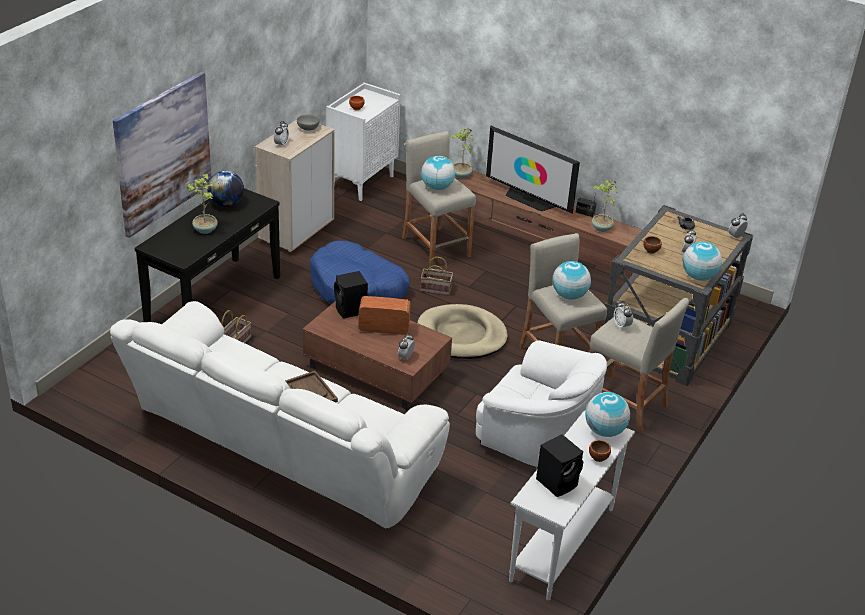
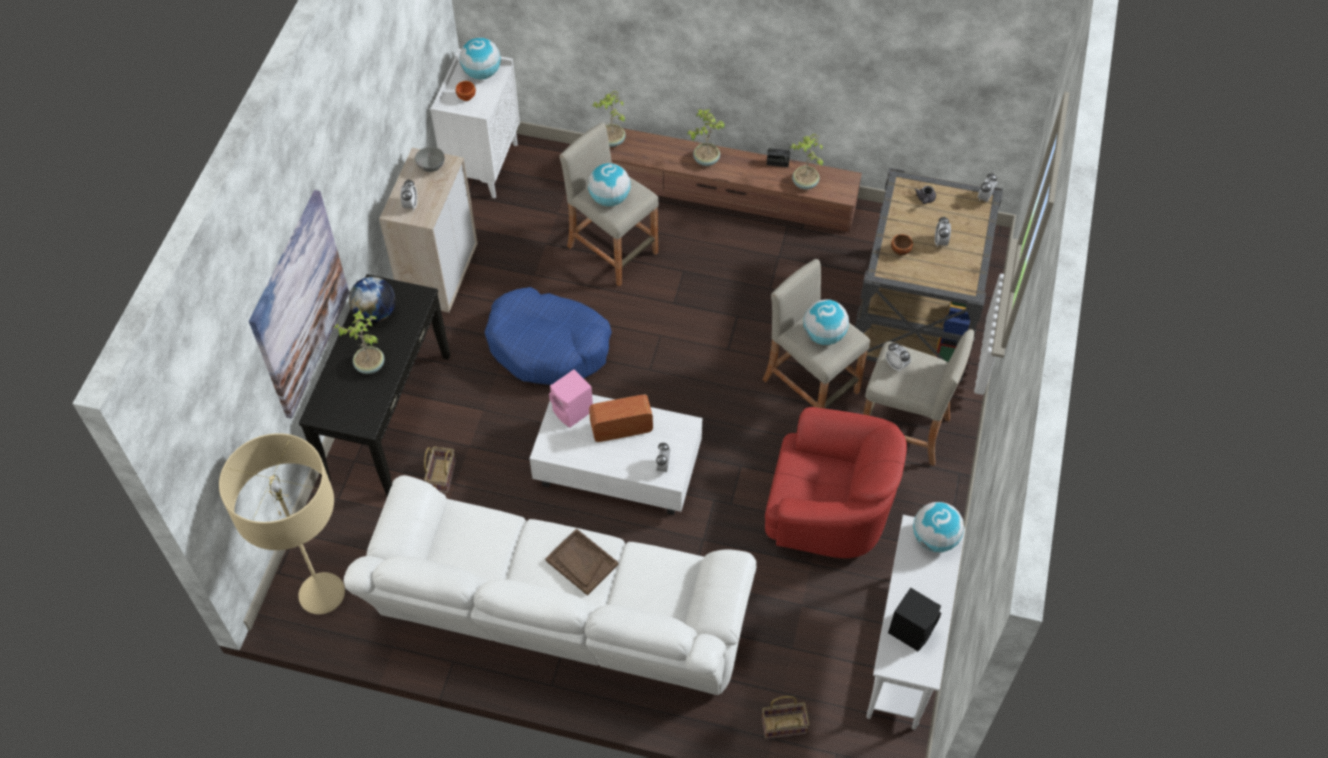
camera: 15 degrees left, 20 degrees up
brown coffee table [303,301,452,410] -> white coffee table [529,395,702,515]
black speaker [334,271,368,319] -> pink speaker [549,369,593,428]
beige dog bed [417,304,508,359] -> none
basket [420,256,453,296] -> basket moved to [762,696,809,739]
white armchair [476,341,607,467] -> red armchair [765,407,907,558]
television [486,126,580,213] -> potted plant [687,109,725,166]
brown bowl [589,440,611,462] -> none
globe [683,242,722,281] -> globe moved to [459,37,501,80]
none -> beige floor lamp [219,433,345,614]

